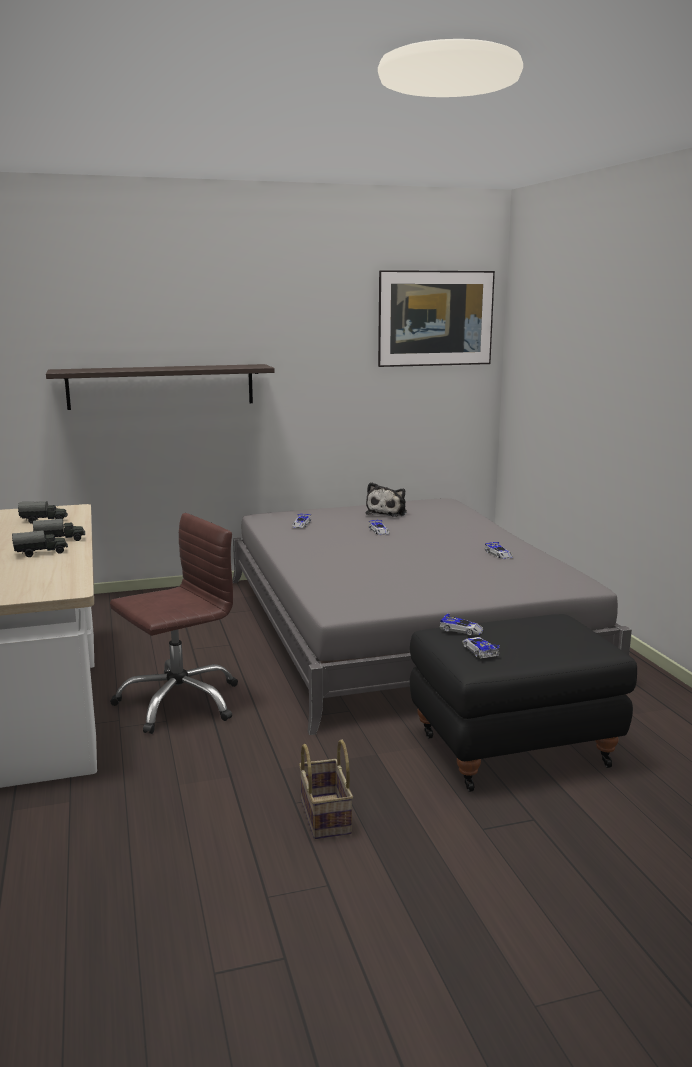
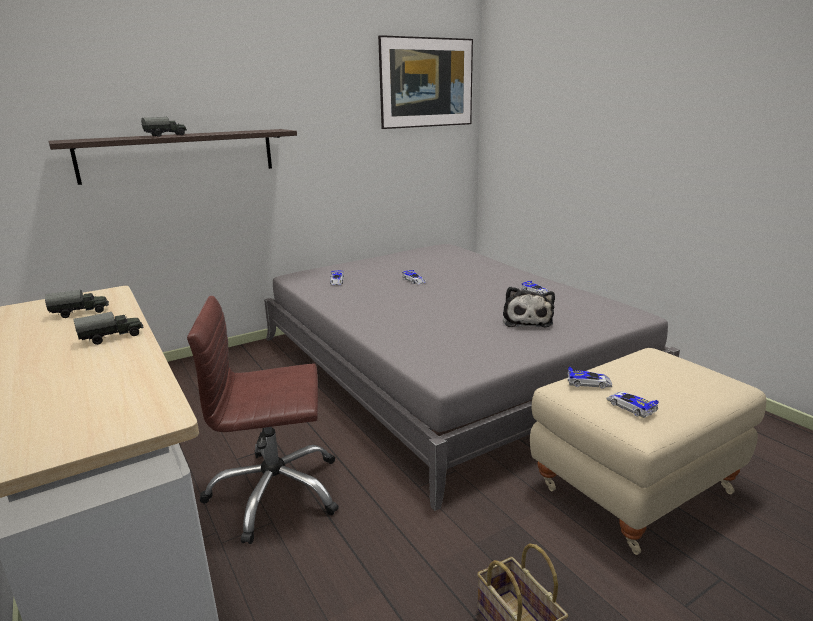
camera: 15 degrees left, 5 degrees up
toy truck [12,530,68,557] -> toy truck moved to [141,117,187,137]
brown office chair [110,513,238,734] -> brown office chair turned 135 degrees counterclockwise [187,296,339,544]
plush toy [366,482,407,517] -> plush toy moved to [503,287,555,327]
black ottoman [410,614,637,792] -> beige ottoman [530,348,766,555]

